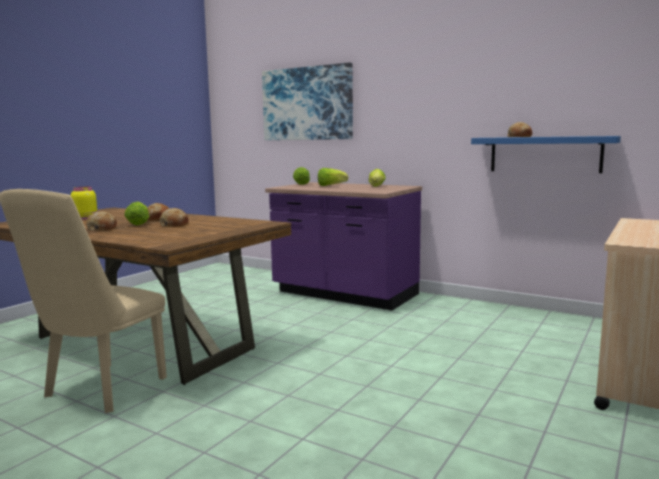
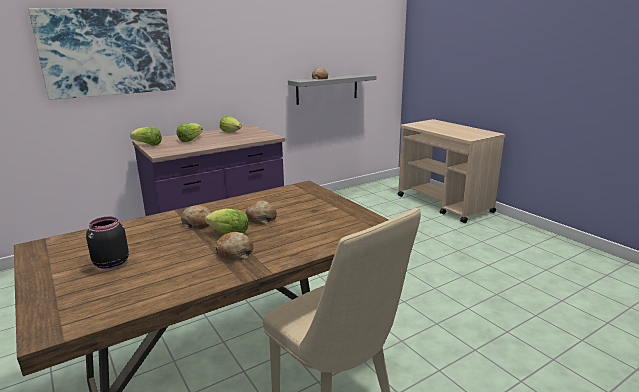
camera: 65 degrees left, 10 degrees up
yellow jar [71,187,97,219] -> black jar [86,217,129,269]
blue shelf [471,136,621,173] -> grey shelf [288,74,376,105]

